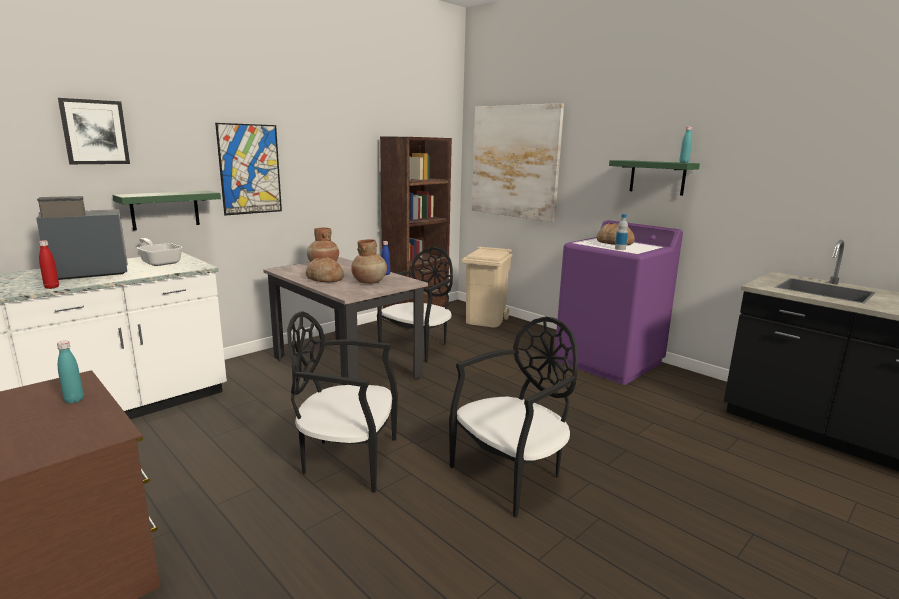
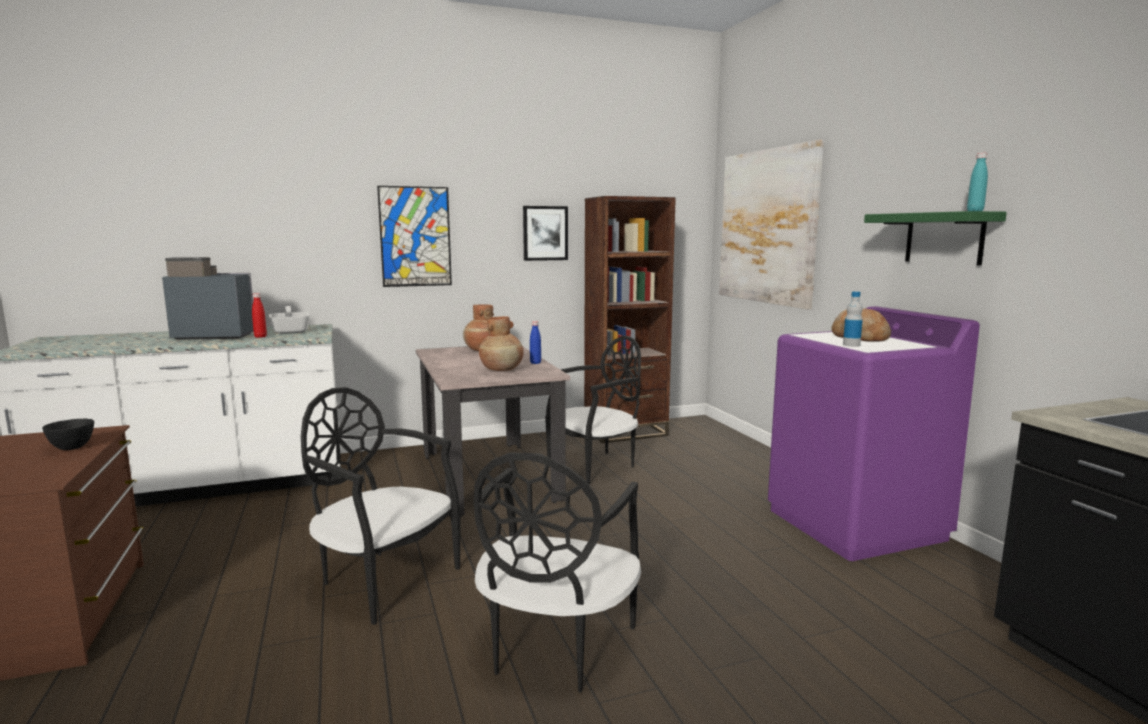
camera: 25 degrees right, 5 degrees down
red bottle [39,240,59,289] -> red bottle moved to [252,293,267,338]
turquoise bottle [57,341,84,404] -> black bowl [42,419,94,450]
picture [58,98,130,164] -> picture moved to [523,206,568,261]
green shelf [112,191,221,230] -> none
bread [306,258,344,283] -> none
black chair [449,317,578,518] -> black chair turned 120 degrees clockwise [474,453,641,693]
beige trash can [462,246,513,327] -> none

